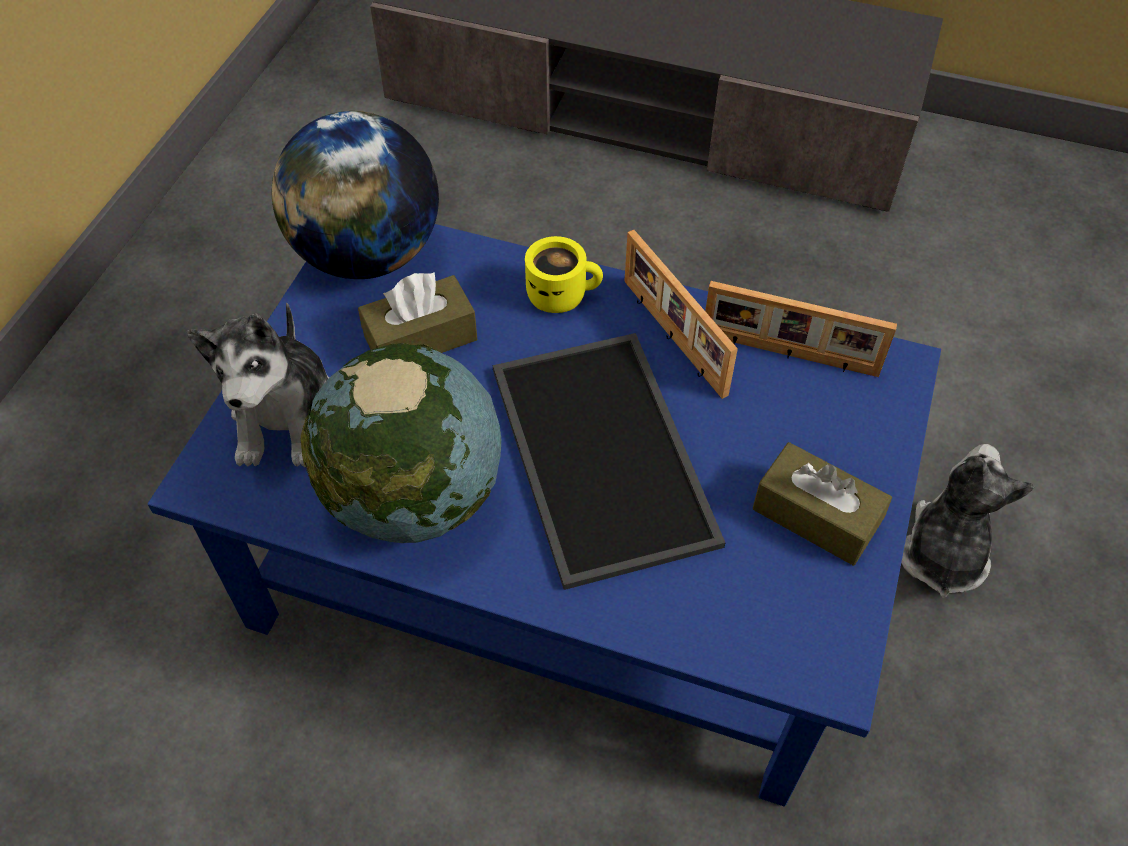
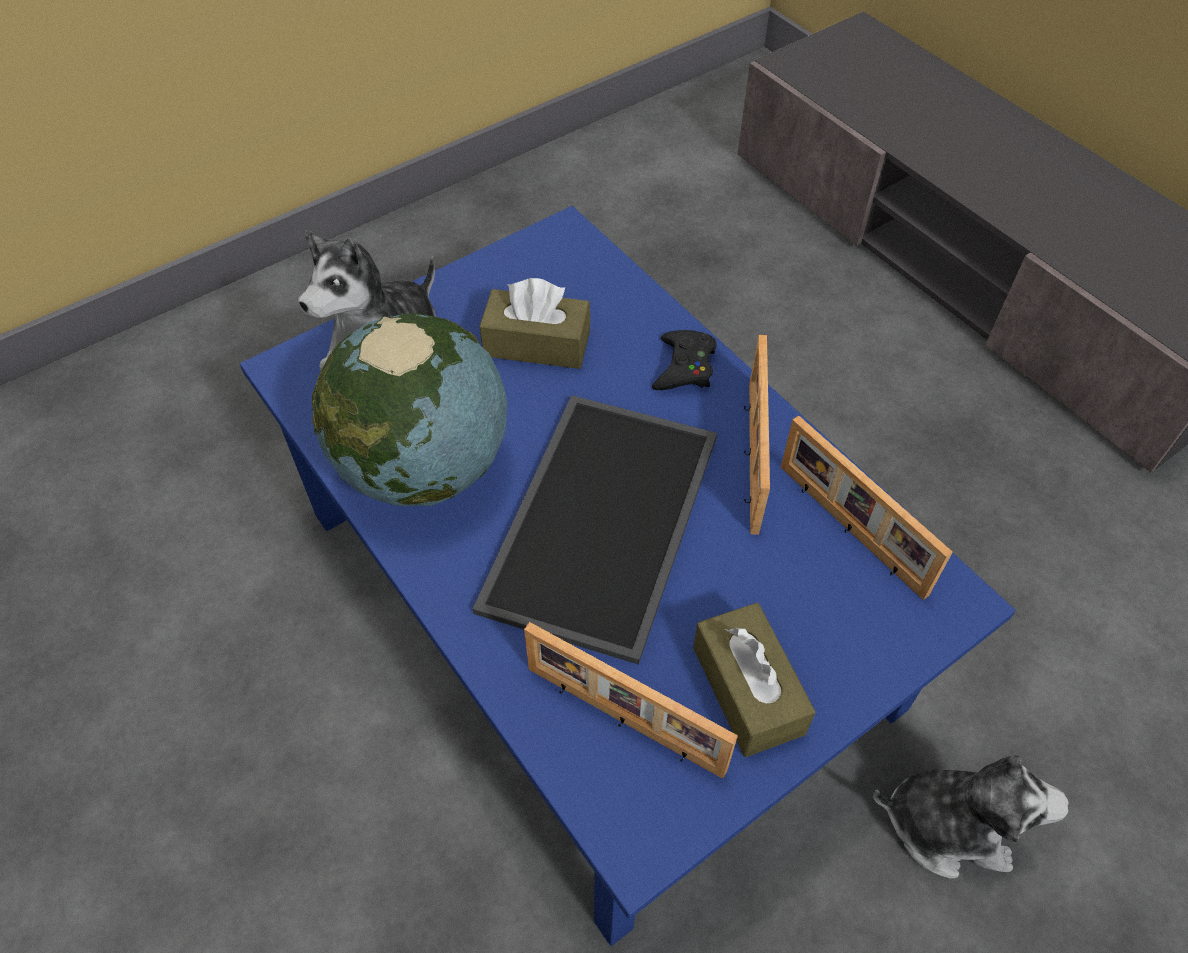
camera: 35 degrees right, 0 degrees up
globe [271,111,439,279] -> none
yellow mug [525,236,603,313] -> black game controller [652,330,717,390]
plush toy [901,444,1035,598] -> plush toy turned 45 degrees clockwise [873,755,1069,879]
none -> picture frame [524,622,738,779]

